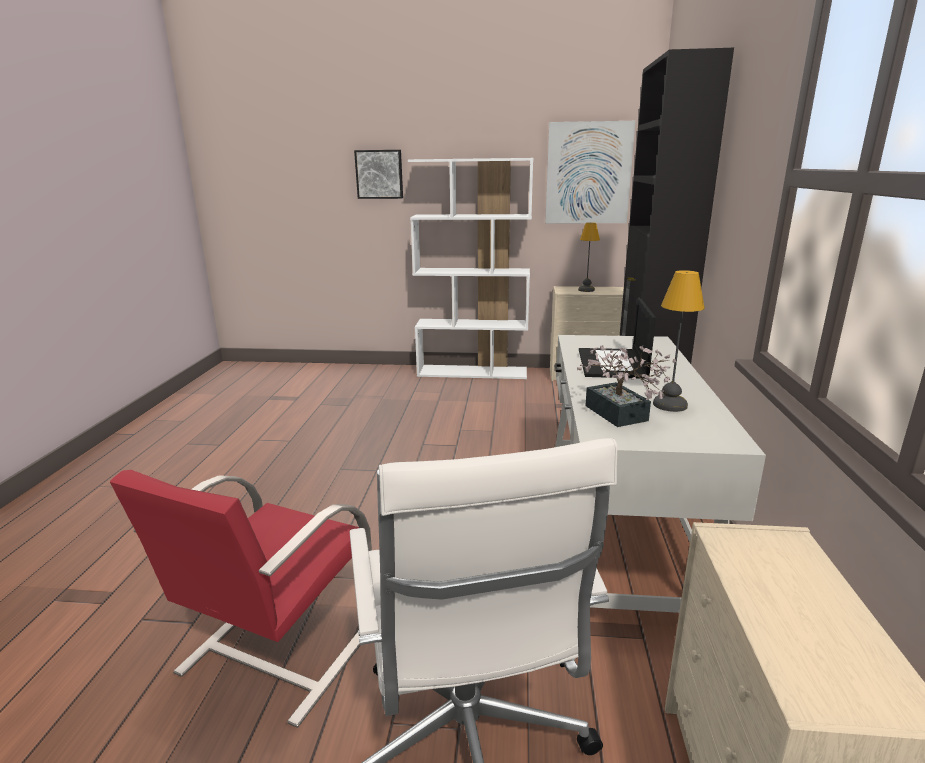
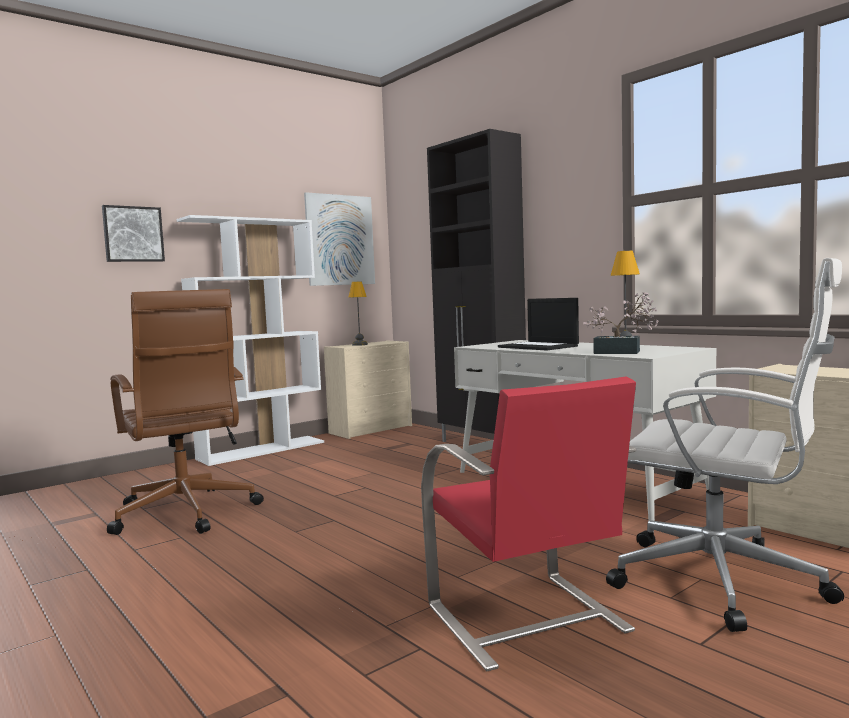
camera: 45 degrees left, 15 degrees down
none -> brown office chair [107,289,264,535]

